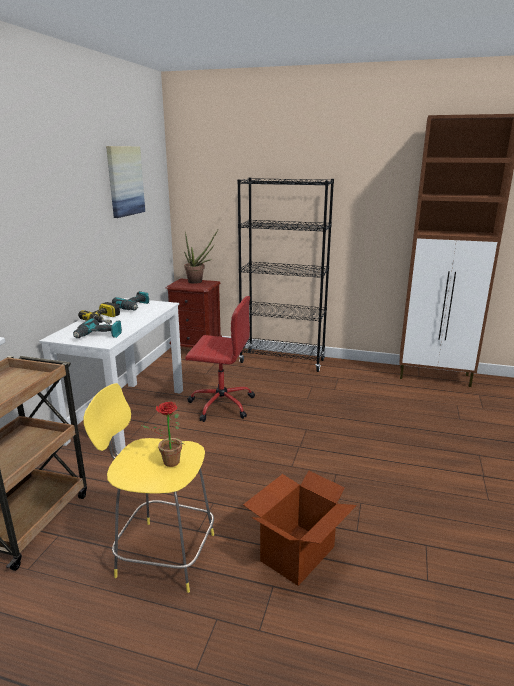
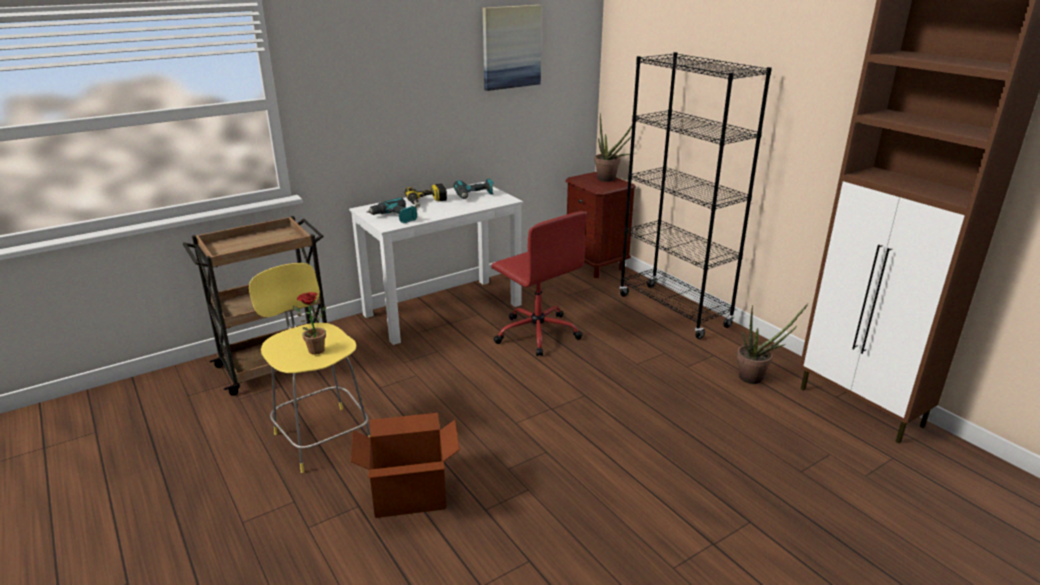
camera: 40 degrees right, 5 degrees up
none -> potted plant [737,303,808,384]

